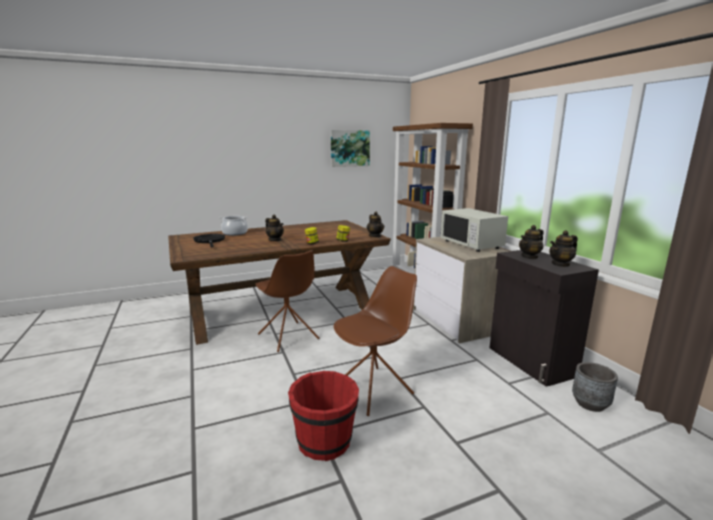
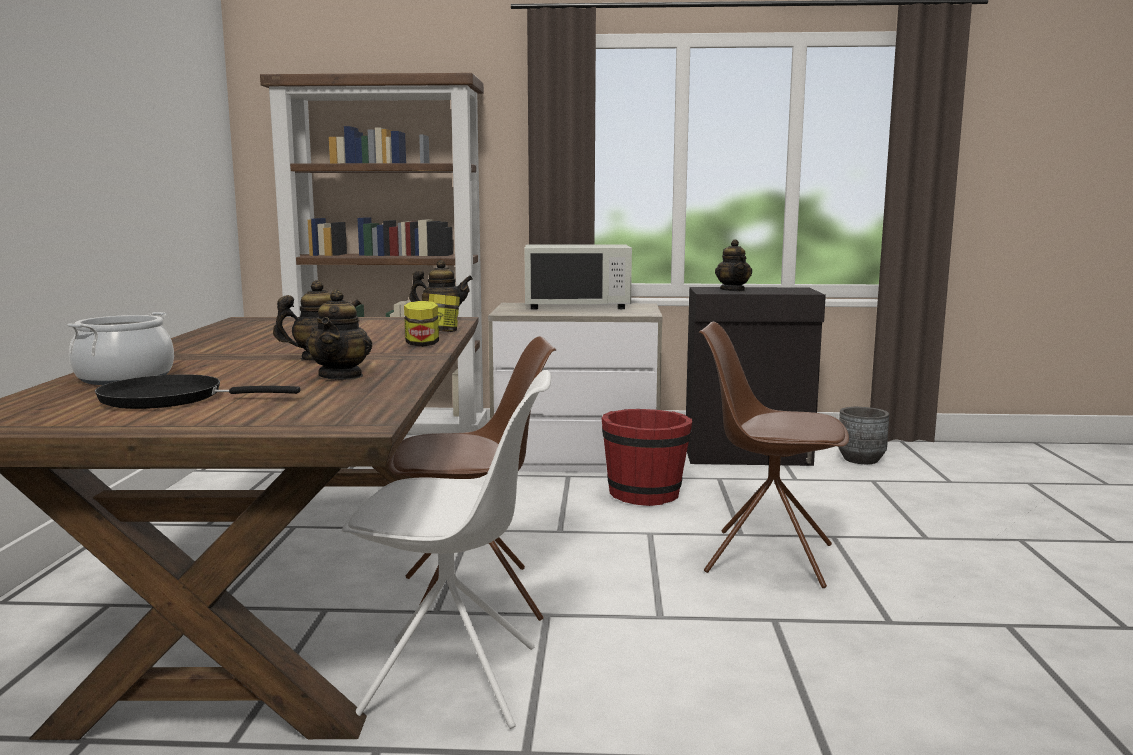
camera: 65 degrees left, 5 degrees down
red bucket [288,371,359,461] -> red bucket moved to [602,409,692,506]
picture [331,130,370,167] -> none
brown chair [334,266,417,416] -> brown chair turned 60 degrees counterclockwise [699,322,849,588]
teapot [549,230,578,267] -> teapot moved to [306,289,372,380]
none -> white chair [342,370,551,729]

